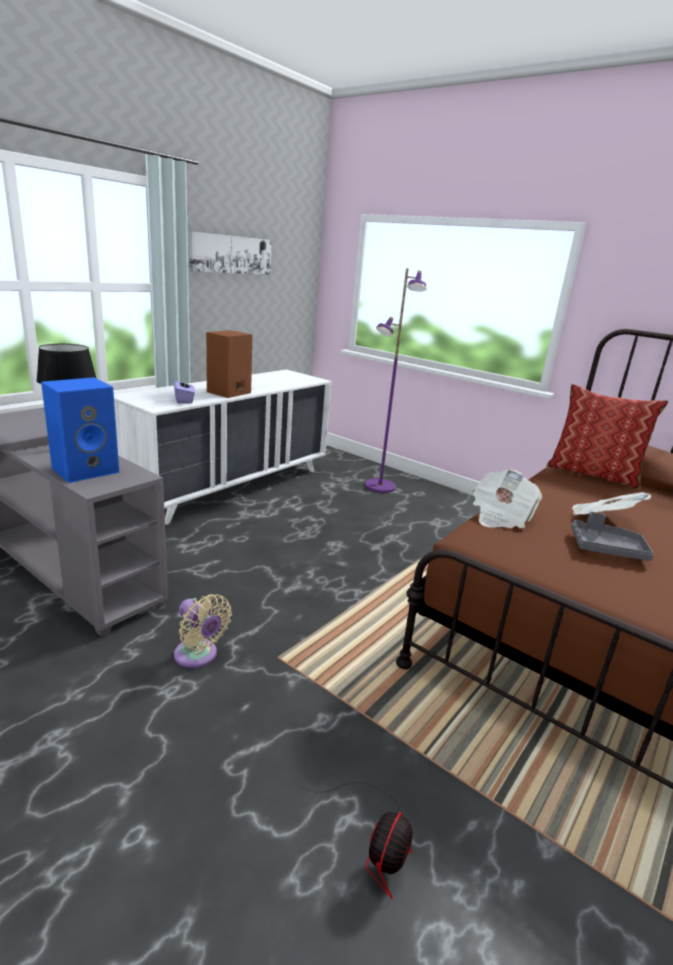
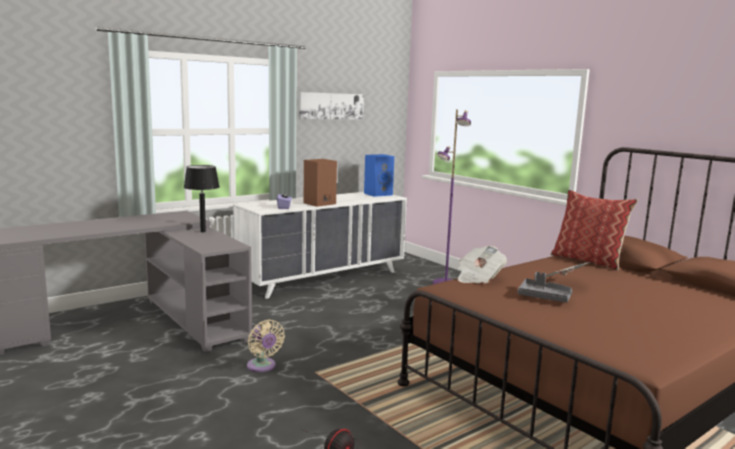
camera: 15 degrees right, 10 degrees down
blue speaker [41,377,119,483] -> blue speaker moved to [364,154,394,197]

